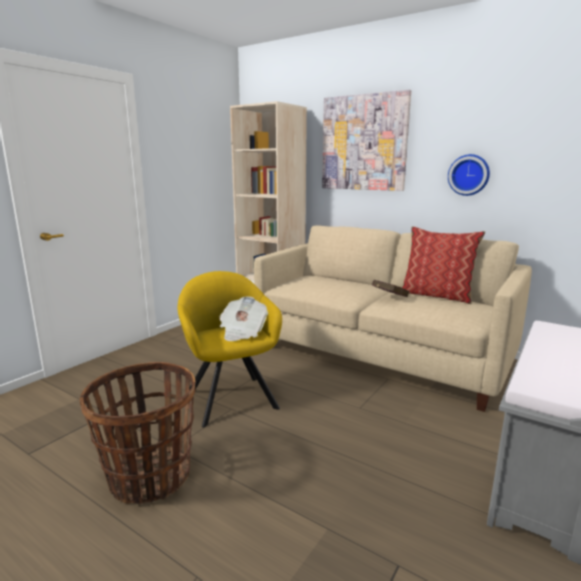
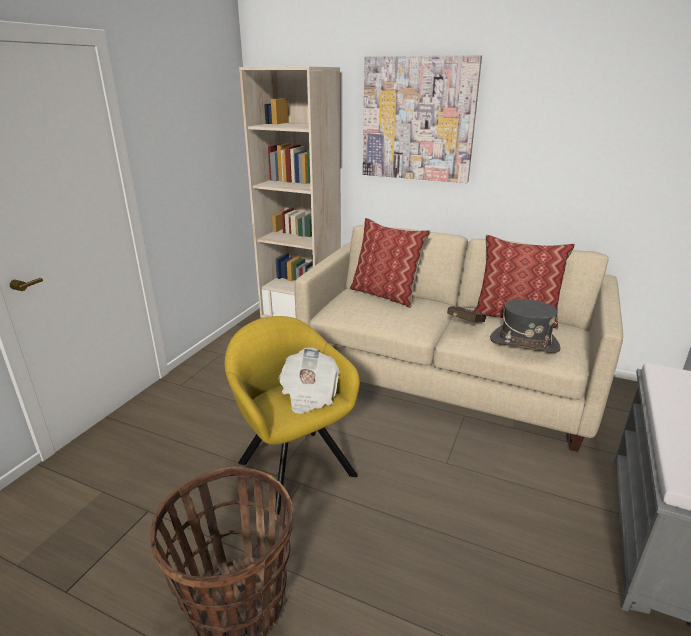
camera: 10 degrees left, 10 degrees up
wall clock [448,154,490,196] -> none
none -> pillow [350,218,431,308]
none -> grey hat [490,299,561,353]

